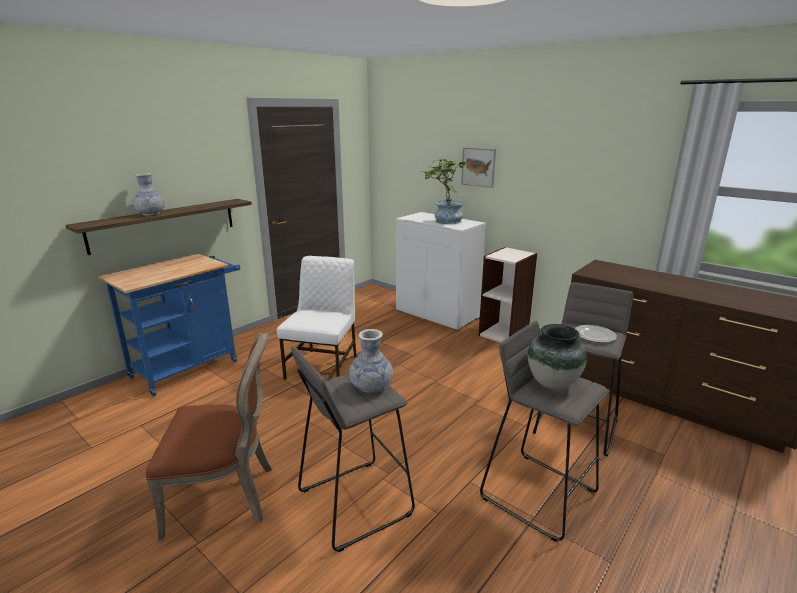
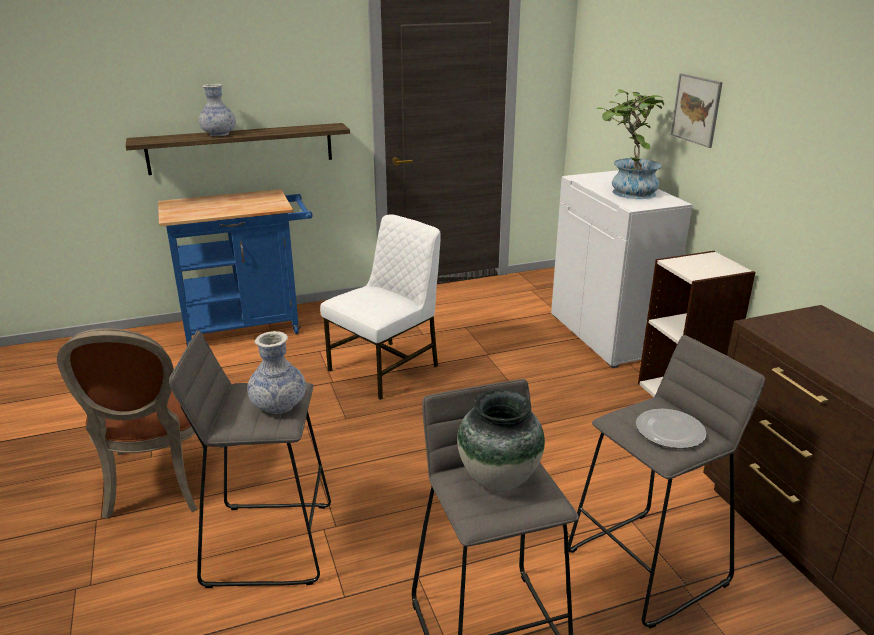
camera: 30 degrees right, 5 degrees up
brown chair [146,332,272,541] -> brown chair turned 60 degrees clockwise [57,328,224,519]

